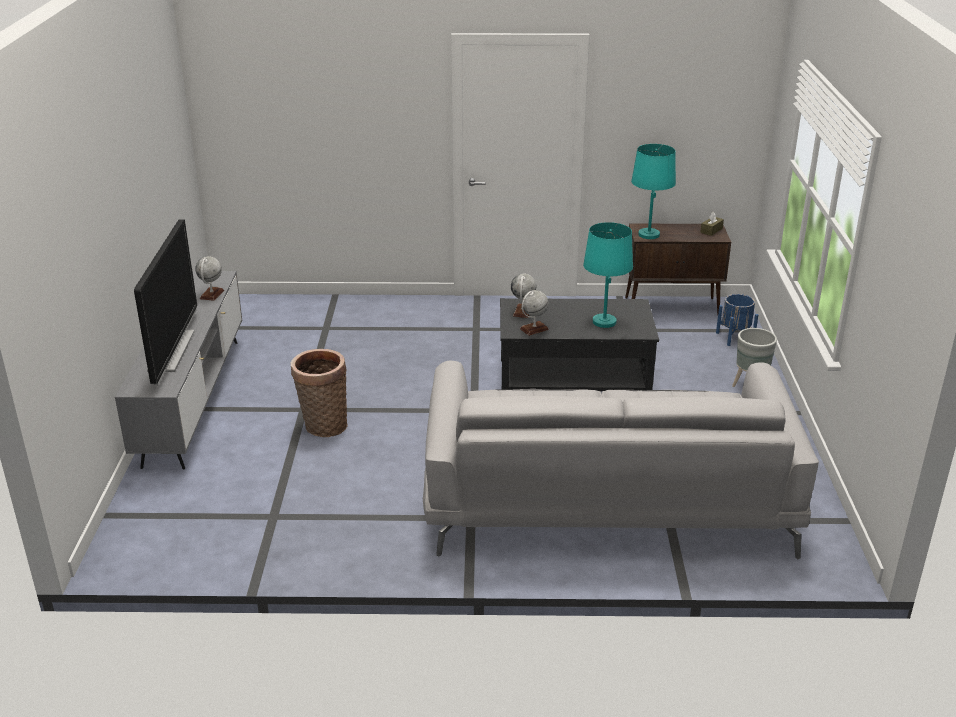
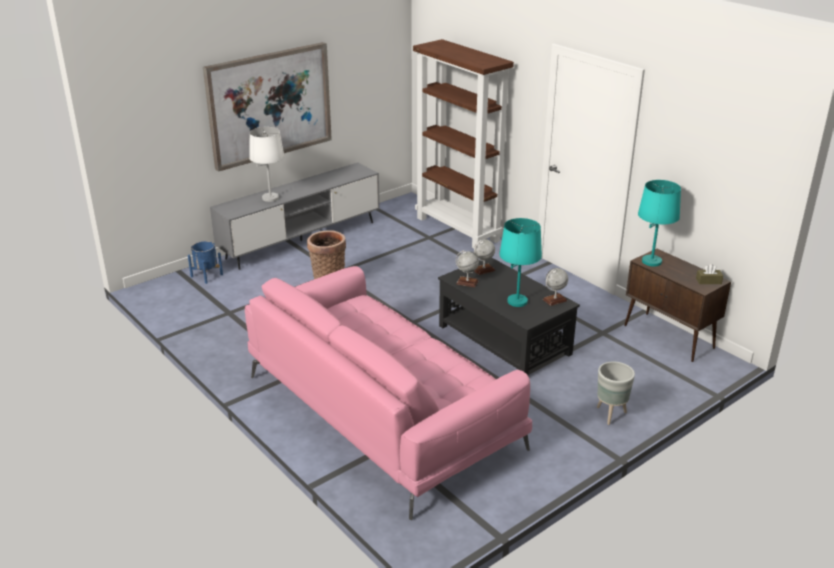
camera: 50 degrees right, 0 degrees up
television [134,220,197,386] -> white table lamp [249,127,284,202]
globe [195,256,224,301] -> globe moved to [543,268,568,306]
grey sofa [423,361,819,559] -> pink sofa [245,266,532,520]
blue planter [716,294,758,346] -> blue planter moved to [188,241,223,284]
none -> picture [203,42,332,172]
none -> brown bookcase [413,39,514,248]

